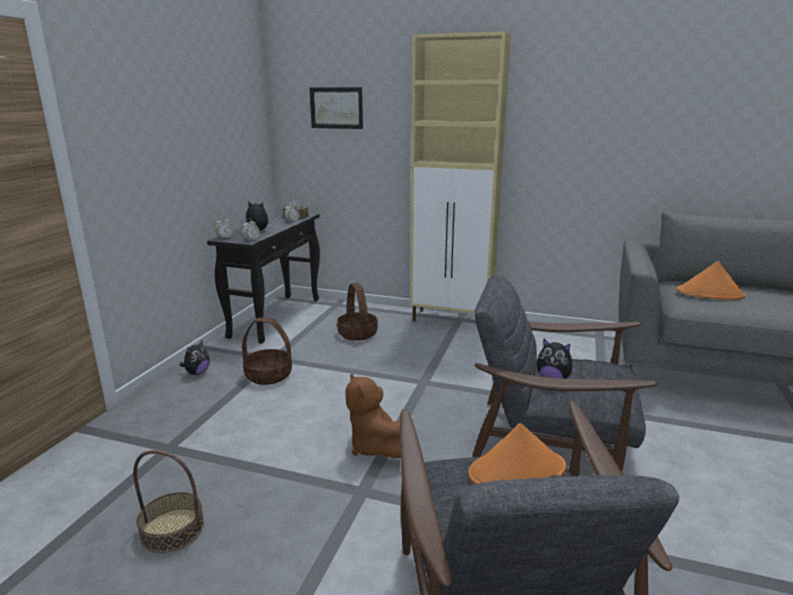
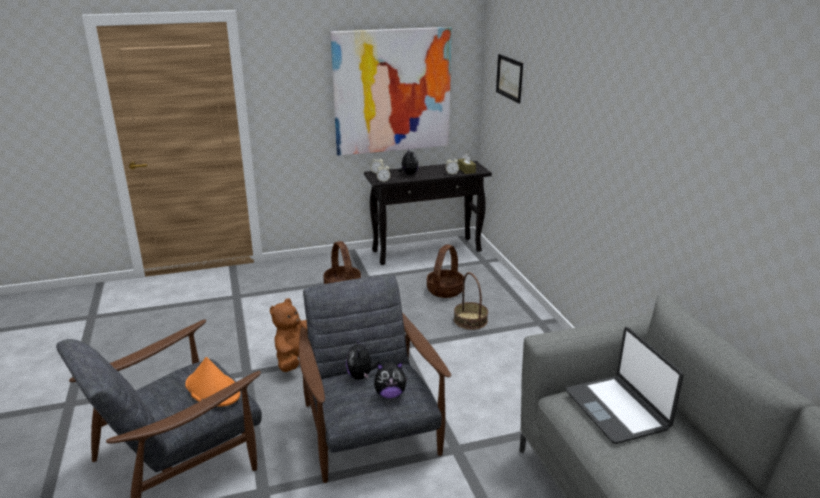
camera: 55 degrees right, 5 degrees up
basket [133,450,204,553] -> basket moved to [454,272,488,330]
plush toy [180,340,210,375] -> plush toy moved to [374,362,408,398]
beige cabinet [410,31,511,322] -> none
orange hat [677,261,746,300] -> laptop [566,327,684,444]
none -> picture [331,27,452,156]

